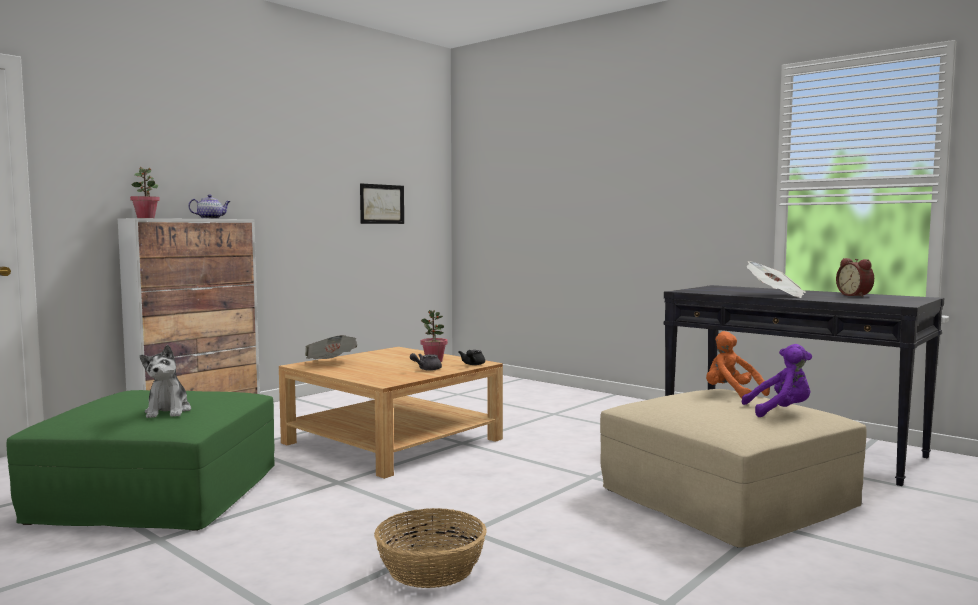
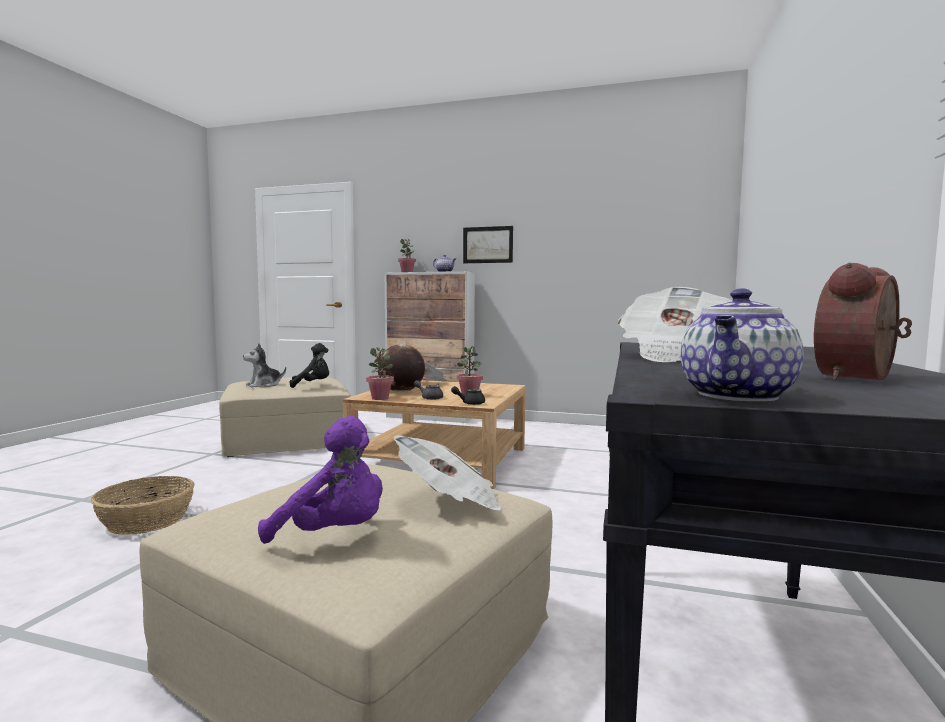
camera: 65 degrees right, 0 degrees up
green ottoman [7,390,275,531] -> beige ottoman [219,377,351,457]
picture [360,183,404,224] -> picture moved to [463,226,513,263]
orange plush toy [706,331,770,399] -> newspaper [393,435,501,511]
purple plush toy [741,344,812,417] -> purple plush toy turned 45 degrees counterclockwise [258,416,383,544]
none -> black plush toy [290,343,329,388]
none -> potted plant [366,347,394,400]
none -> globe [377,344,425,392]
none -> teapot [681,288,803,401]

